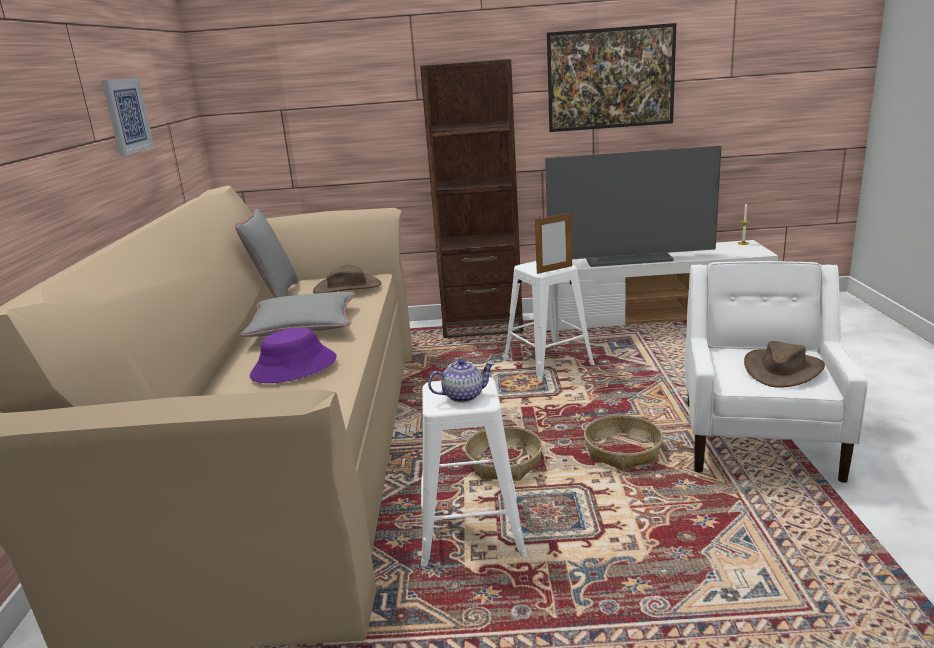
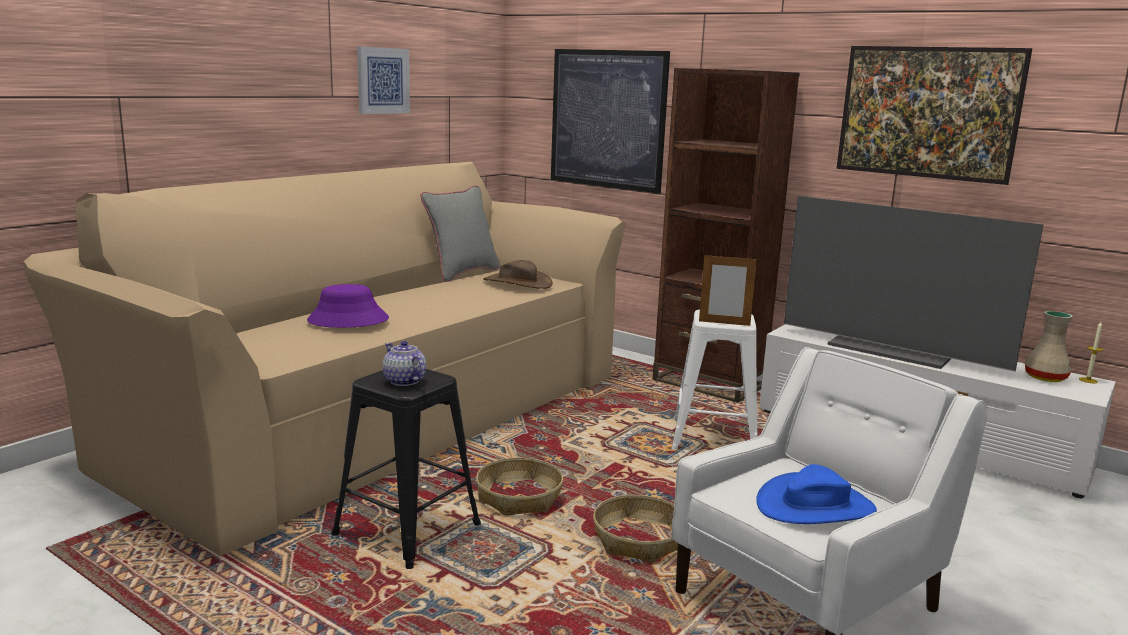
camera: 35 degrees right, 5 degrees down
grey pillow [240,292,355,337] -> none
white stool [421,377,527,567] -> black stool [331,369,481,569]
teapot [428,359,495,403] -> teapot turned 150 degrees counterclockwise [383,341,426,386]
brown hat [744,341,825,388] -> blue hat [756,464,877,524]
none -> picture [551,49,670,193]
none -> beige vase [1025,311,1073,382]

